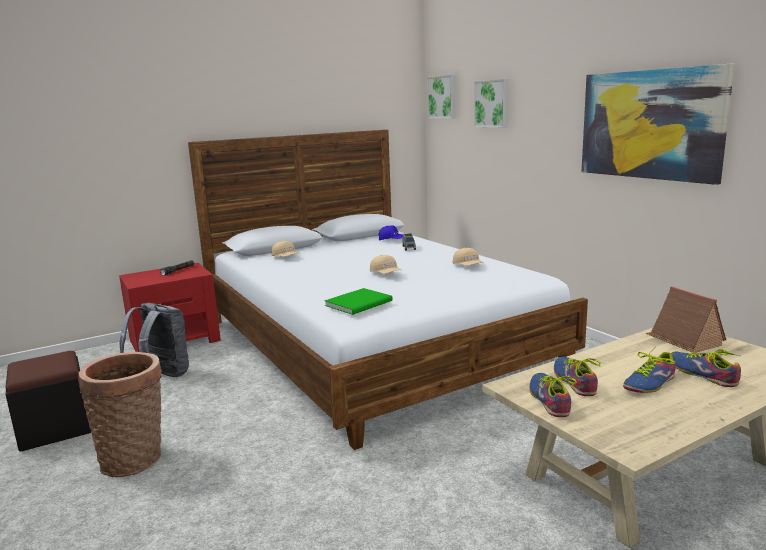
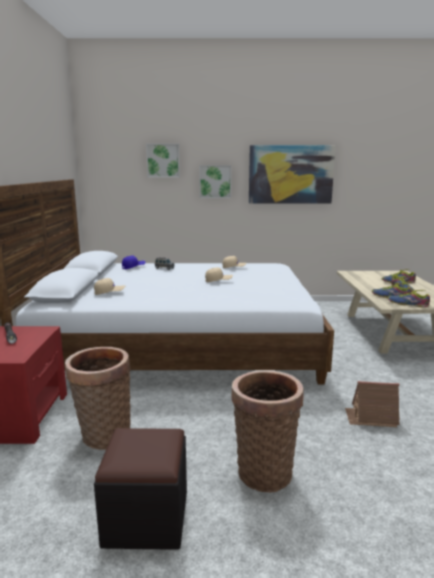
camera: 60 degrees left, 0 degrees up
grey backpack [120,303,189,377] -> basket [65,347,131,450]
green book [324,288,393,315] -> none
picture [427,75,456,119] -> picture moved to [199,165,232,198]
toy house [646,286,726,353] -> toy house moved to [345,381,400,428]

